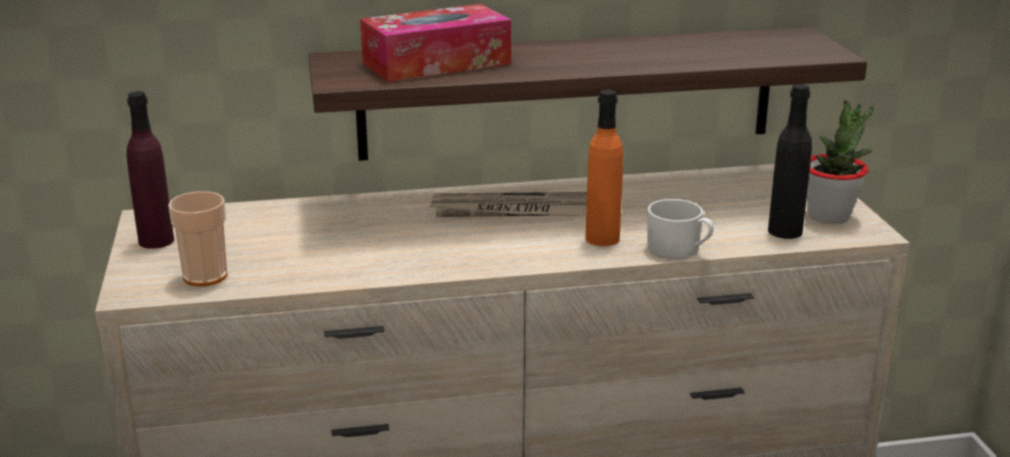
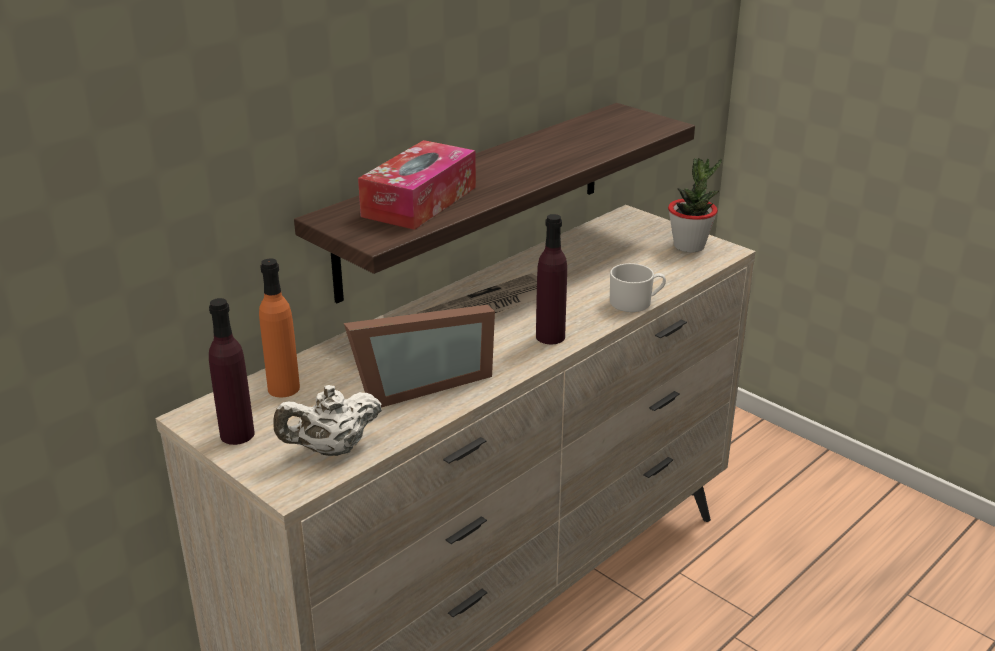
camera: 35 degrees left, 5 degrees up
cup [168,191,227,287] -> white teapot [273,385,382,456]
orange bottle [585,90,623,246] -> orange bottle moved to [259,258,300,397]
black bottle [768,84,812,239] -> none
none -> picture frame [344,305,495,408]
none -> purple bottle [536,214,567,344]

